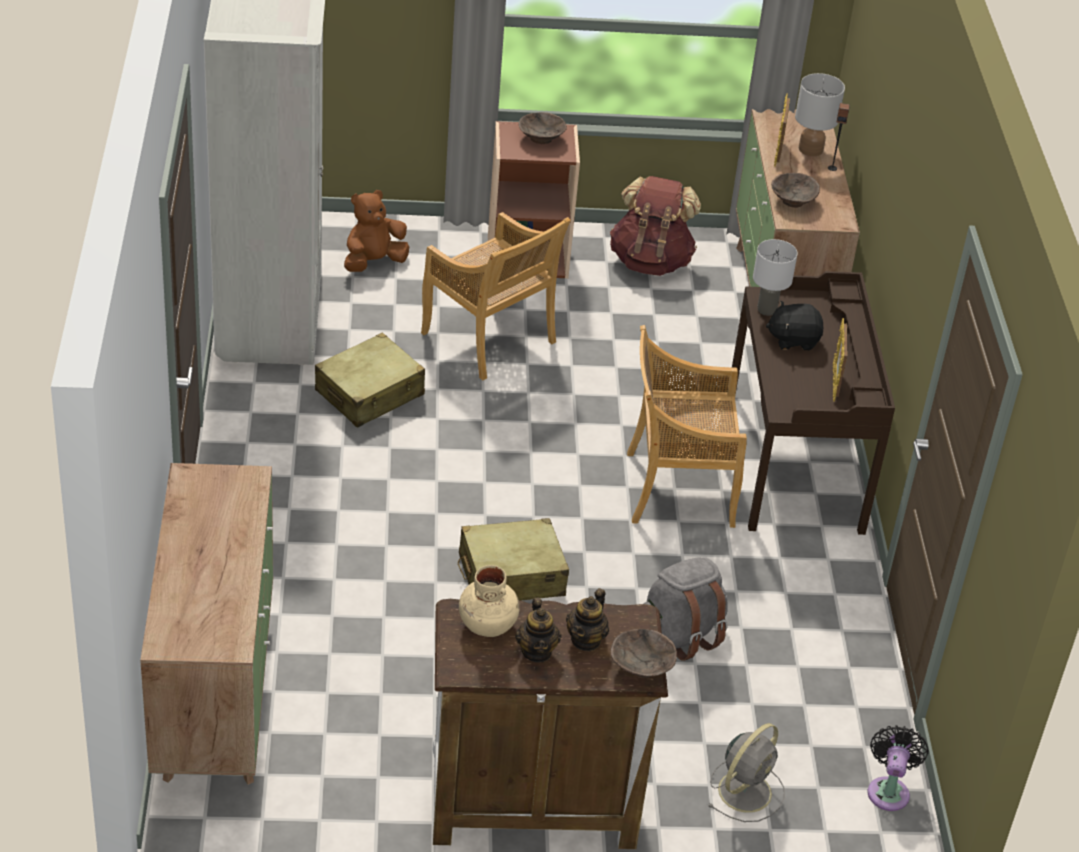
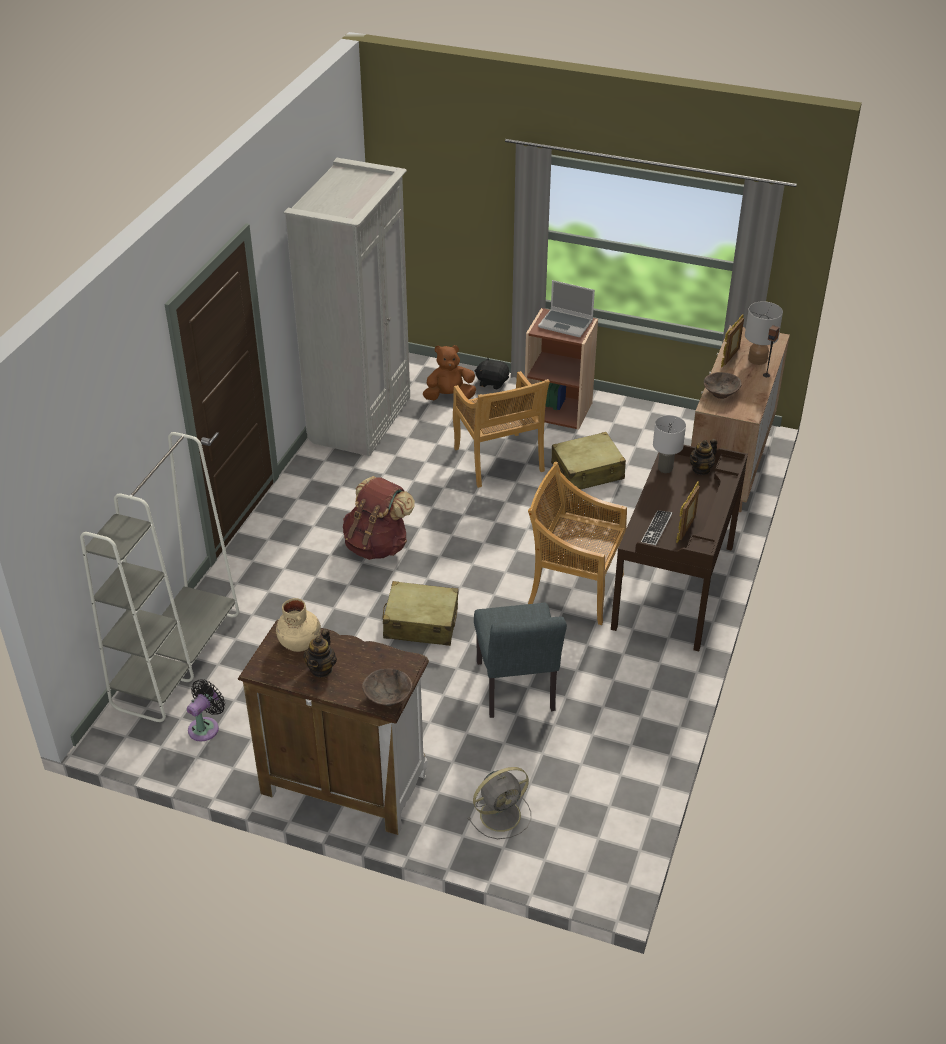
camera: 25 degrees right, 0 degrees up
dresser [140,463,273,785] -> grey clothes rack [80,432,239,722]
beige suitcase [315,333,425,428] -> beige suitcase moved to [551,432,626,490]
brown bowl [519,112,567,144] -> laptop [538,280,595,337]
teapot [566,588,609,651] -> teapot moved to [690,439,717,475]
brown backpack [610,176,701,276] -> brown backpack moved to [343,476,415,560]
grey backpack [643,557,728,661] -> grey chair [474,603,567,718]
black plush toy [766,301,824,350] -> black plush toy moved to [474,358,509,389]
black fan [868,725,929,811] -> black fan moved to [187,679,225,741]
none -> keyboard [641,510,673,545]

